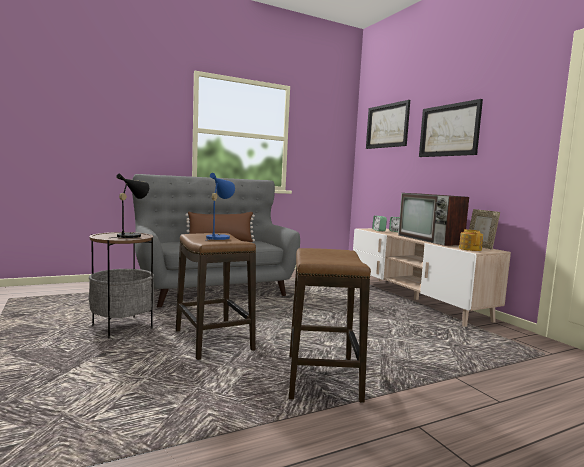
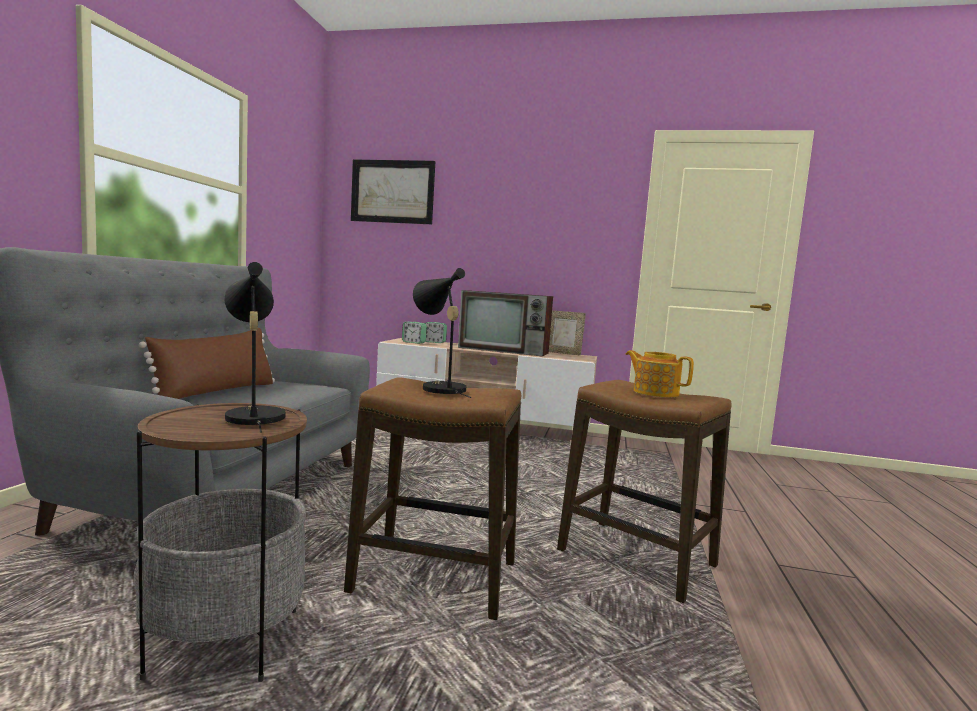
camera: 50 degrees left, 0 degrees up
blue table lamp [205,173,235,241] -> black table lamp [413,268,472,398]
picture [419,99,483,157] -> none
teapot [459,229,483,251] -> teapot moved to [626,350,694,397]

